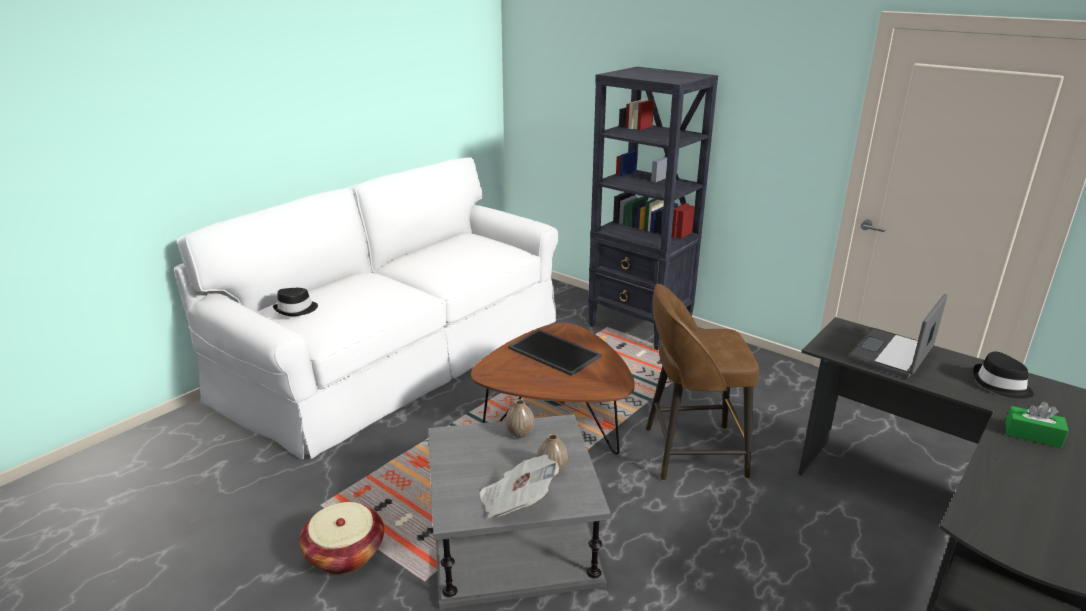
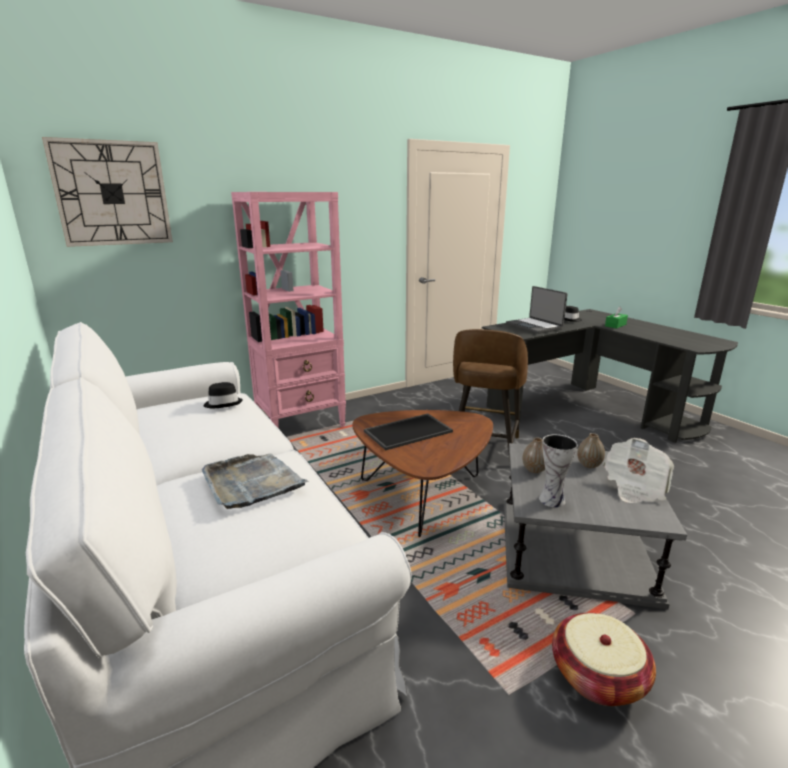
camera: 70 degrees left, 5 degrees down
black hat [273,288,318,316] -> black hat moved to [204,382,243,408]
black bookcase [588,67,718,350] -> pink bookcase [231,192,346,429]
none -> wall clock [42,137,173,247]
none -> grey tray [202,453,309,509]
none -> vase [539,434,578,508]

